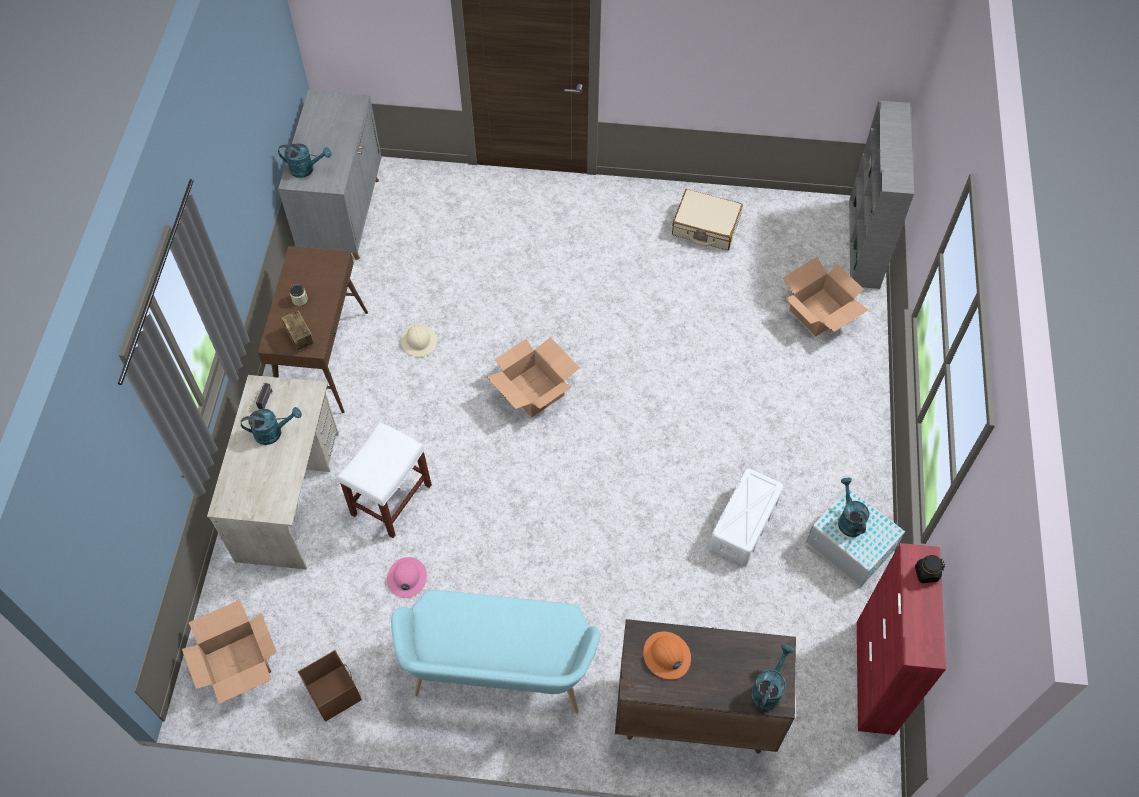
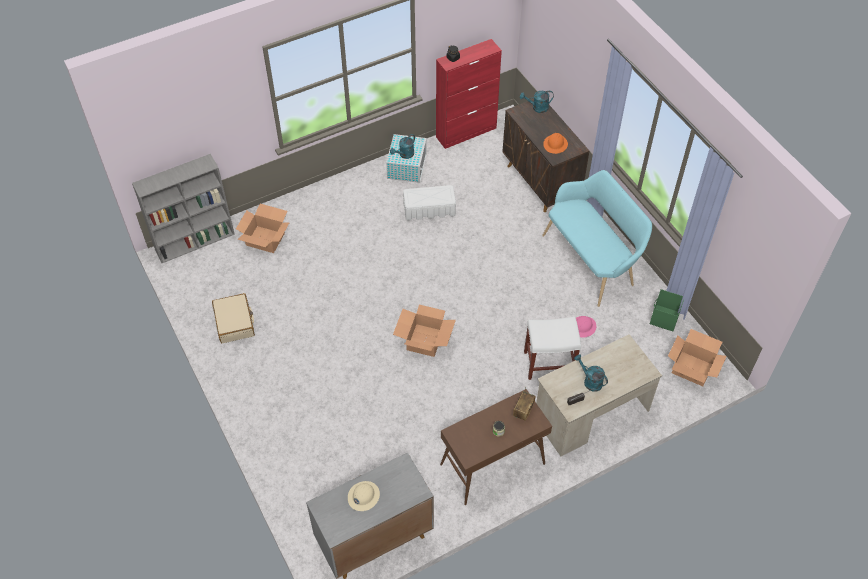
camera: 125 degrees left, 5 degrees down
turquoise watering can [278,143,331,178] -> none
brown storage box [298,650,362,722] -> green storage box [650,289,684,331]
beige hard hat [401,324,437,357] -> beige hard hat moved to [348,481,380,511]

